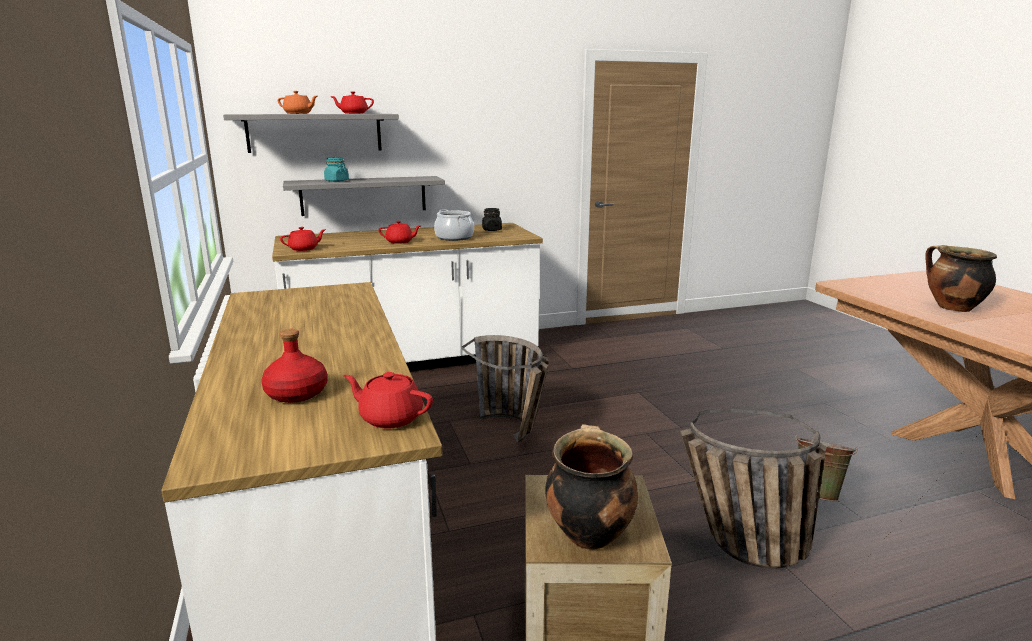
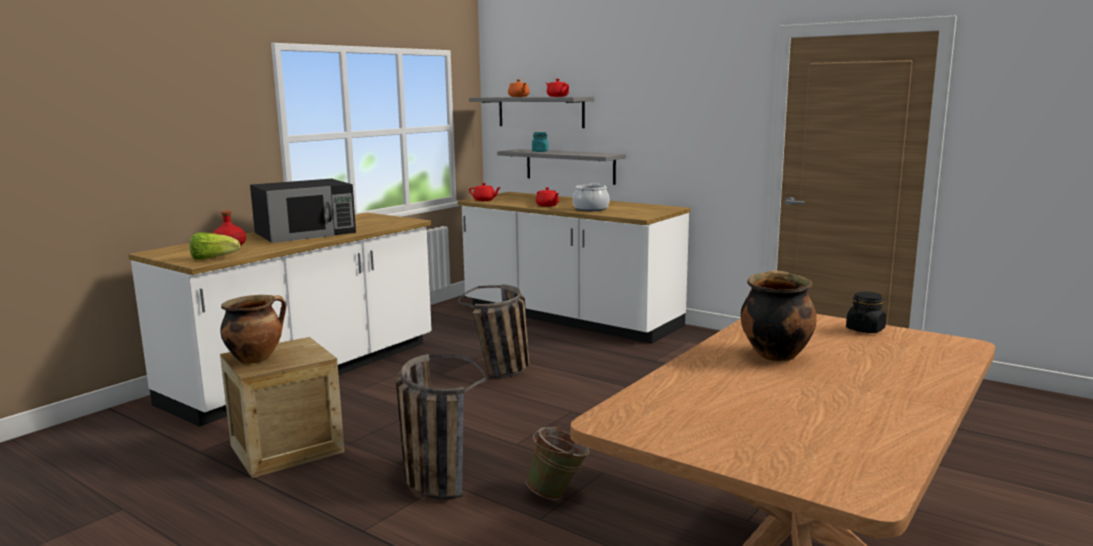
camera: 55 degrees right, 5 degrees down
red teapot [343,372,433,428] -> lettuce [190,233,240,260]
black jar [482,208,502,231] -> black jar moved to [846,292,886,333]
none -> black microwave [250,179,356,243]

